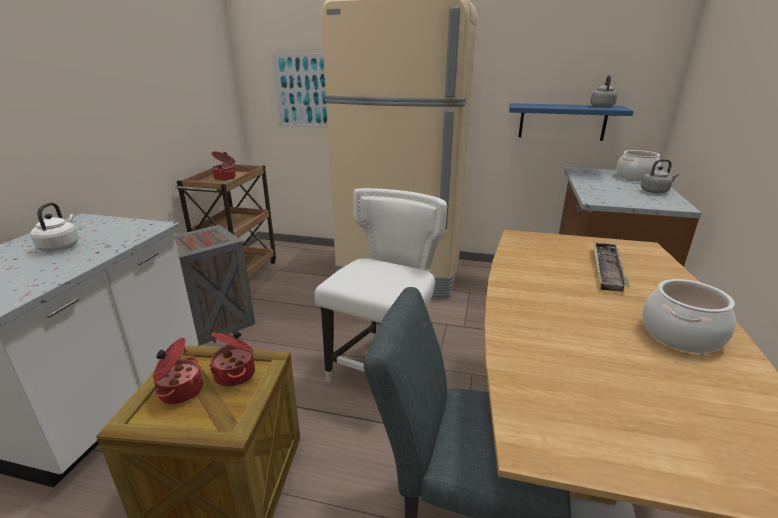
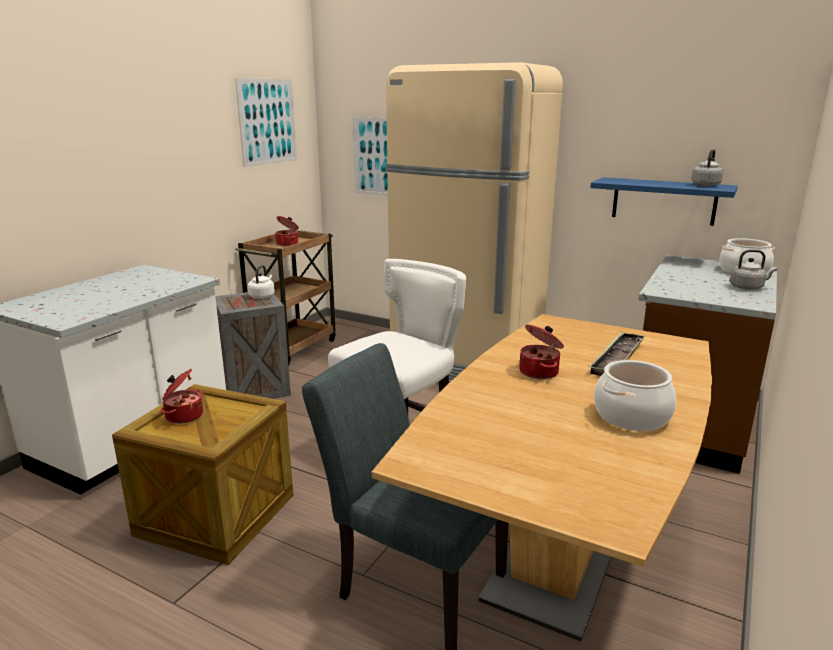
camera: 15 degrees right, 5 degrees down
white kettle [30,202,79,251] -> white kettle moved to [248,265,275,299]
cooking pot [209,330,255,387] -> cooking pot moved to [519,325,564,379]
none -> picture [235,78,297,167]

